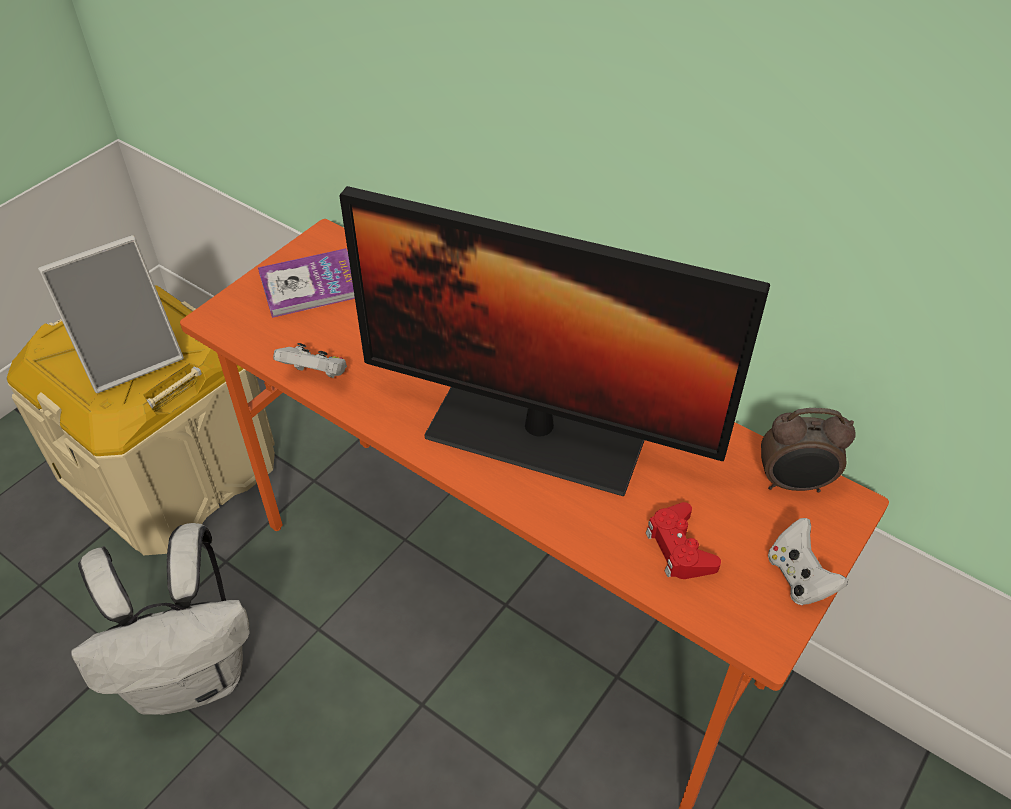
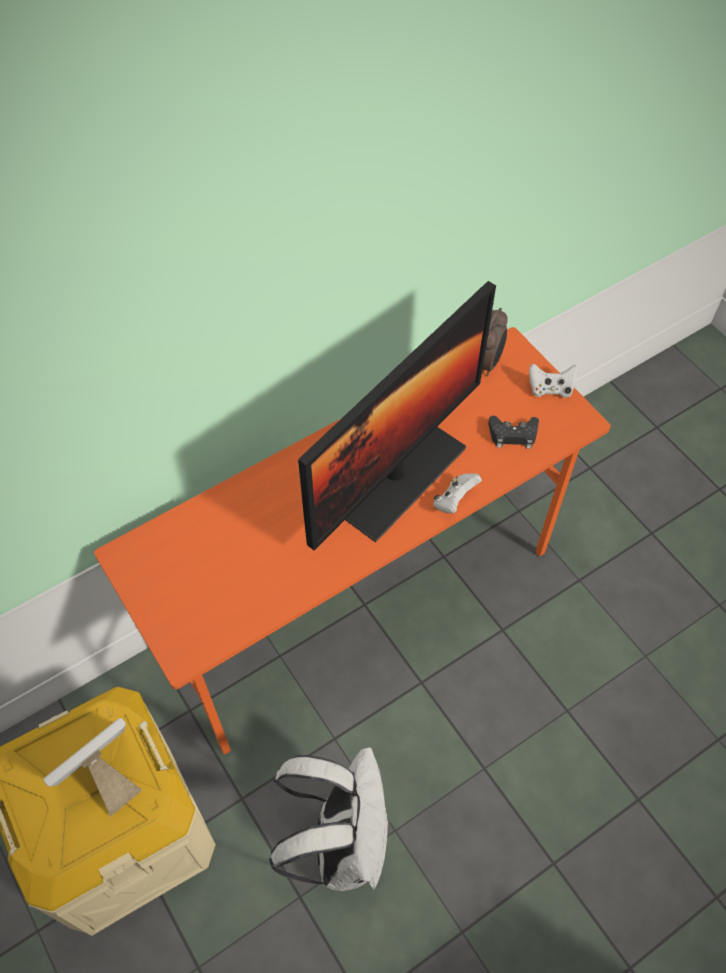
camera: 70 degrees left, 10 degrees up
picture frame [38,235,184,393] -> picture frame turned 120 degrees counterclockwise [43,718,142,817]
book [258,248,355,318] -> none
white game controller [273,343,347,378] -> white game controller moved to [433,473,482,514]
red game controller [646,502,721,579] -> black game controller [488,416,539,449]

